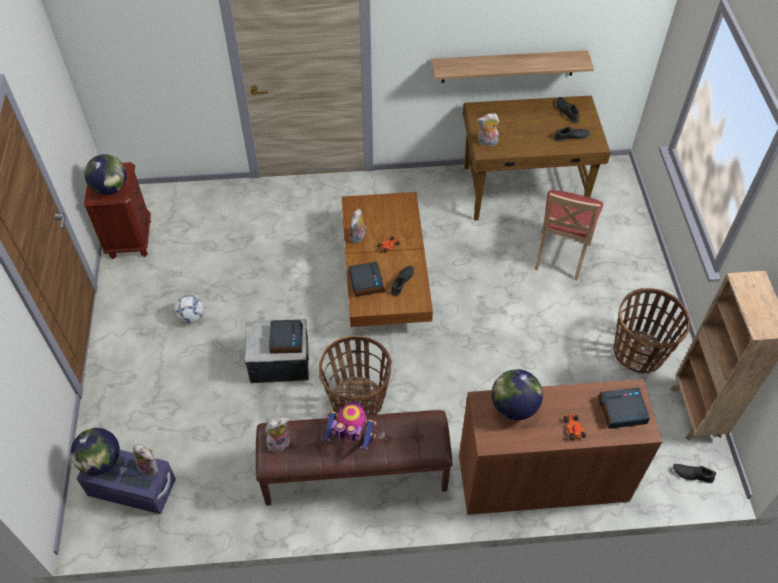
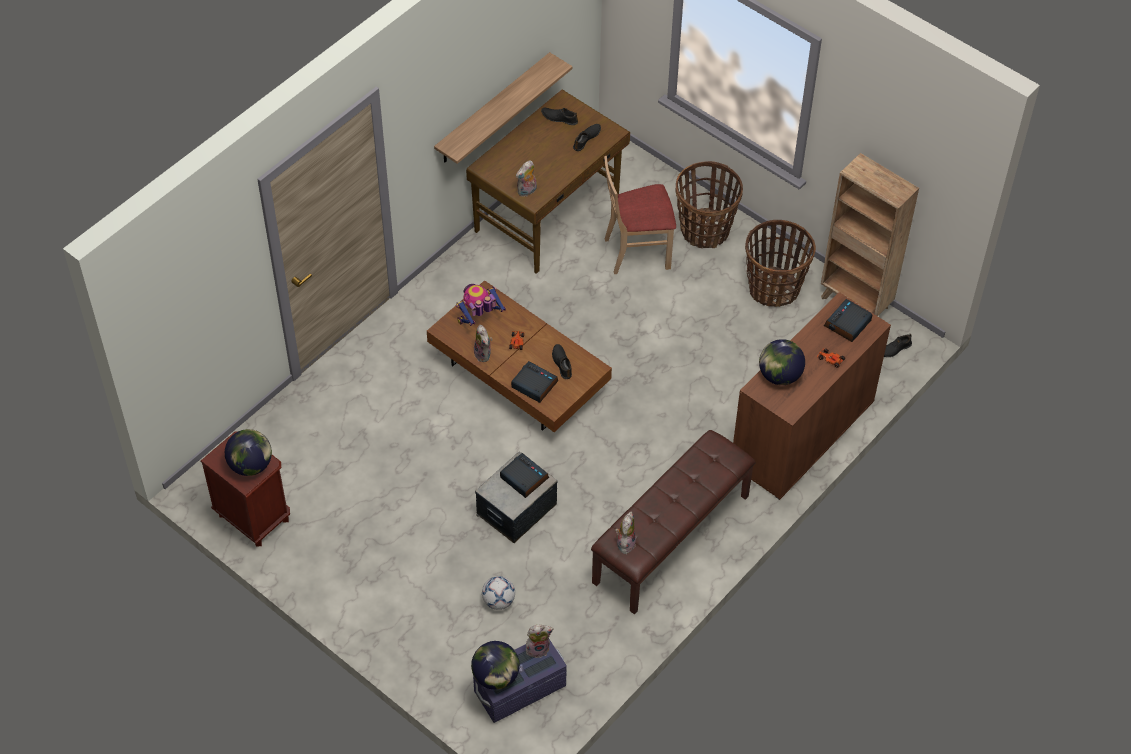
camera: 45 degrees left, 0 degrees up
football [175,295,204,324] -> football moved to [482,576,515,610]
basket [319,335,392,415] -> basket moved to [676,161,743,248]
toy robot [322,402,377,451] -> toy robot moved to [456,284,506,326]
beige chair [534,190,603,280] -> beige chair turned 105 degrees clockwise [604,156,676,274]

